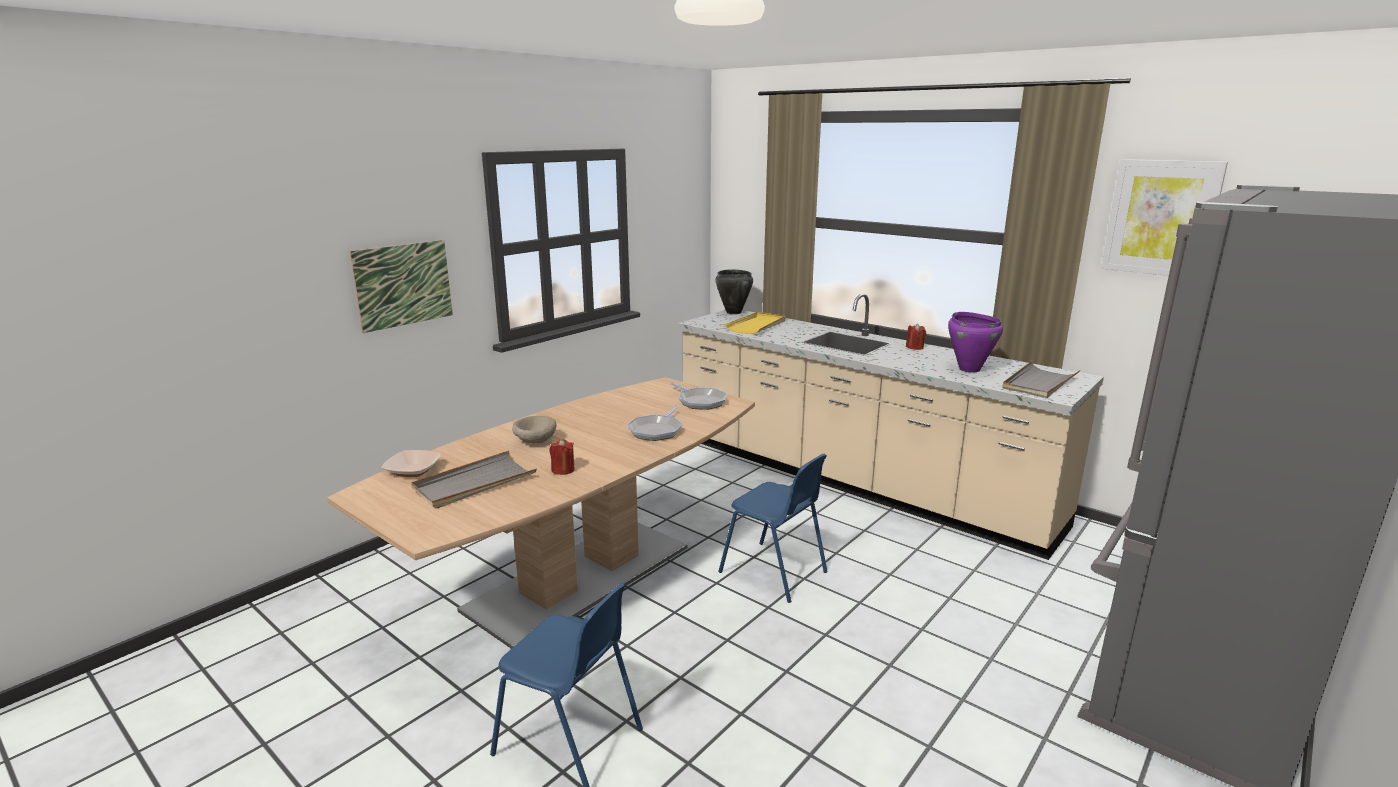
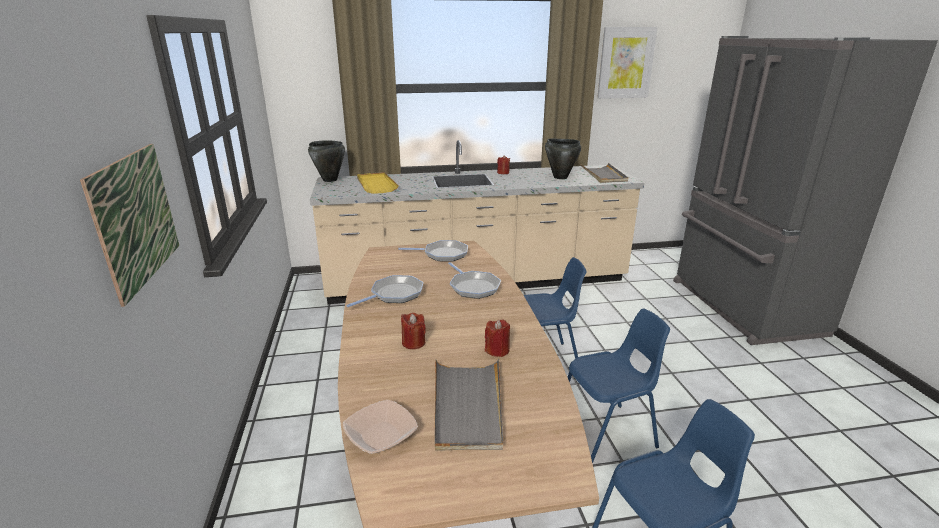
camera: 50 degrees left, 5 degrees up
beige bowl [512,416,556,444] -> red candle [401,313,426,349]
purple cooking pot [948,312,1003,373] -> black cooking pot [545,139,581,179]
none -> frying pan [346,275,424,307]
none -> blue chair [568,308,670,463]

